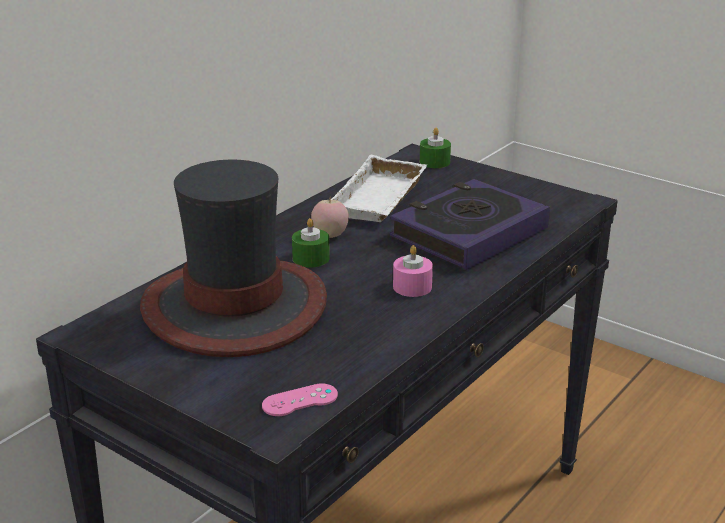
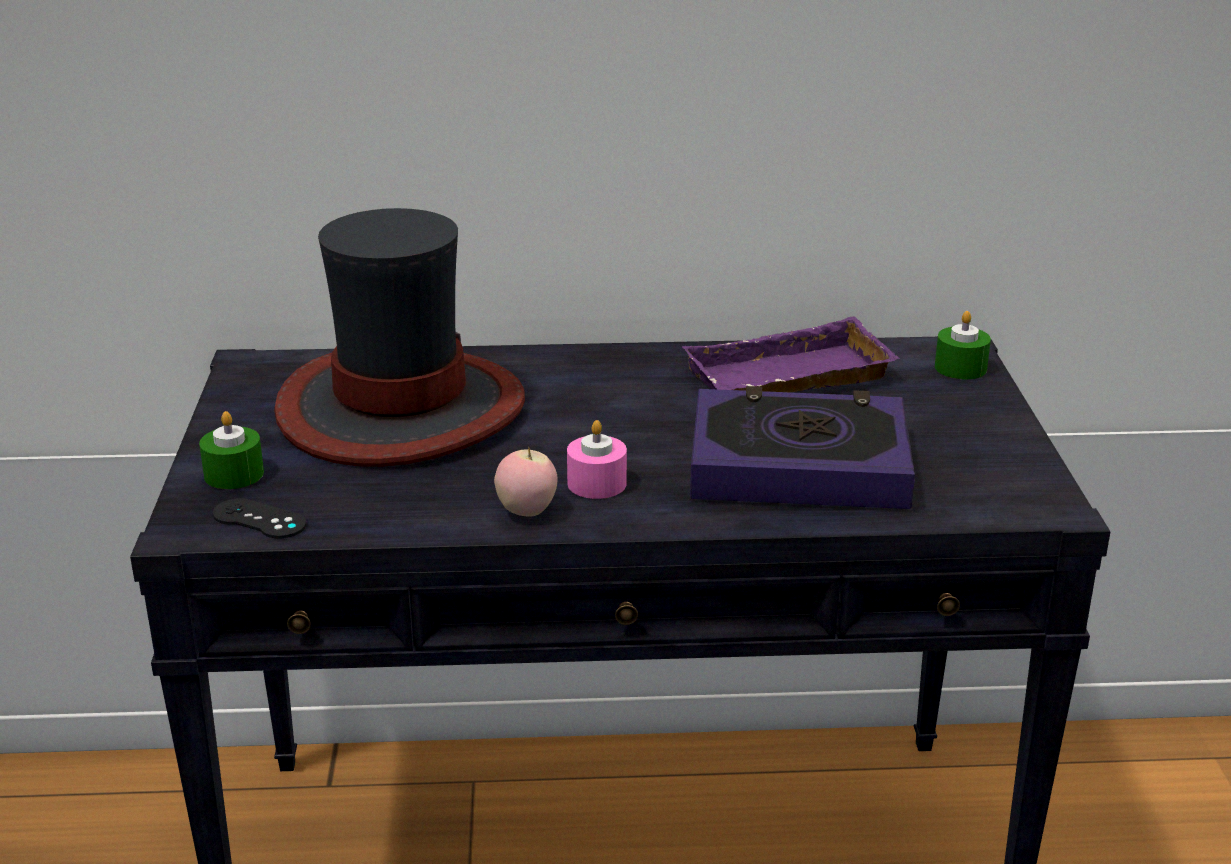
camera: 50 degrees right, 0 degrees up
pink game controller [262,384,338,416] -> black game controller [213,498,306,538]
green candle [292,218,330,267] -> green candle moved to [199,411,264,489]
apple [311,198,349,238] -> apple moved to [494,447,558,517]
white tray [331,155,427,222] -> purple tray [682,317,900,392]

